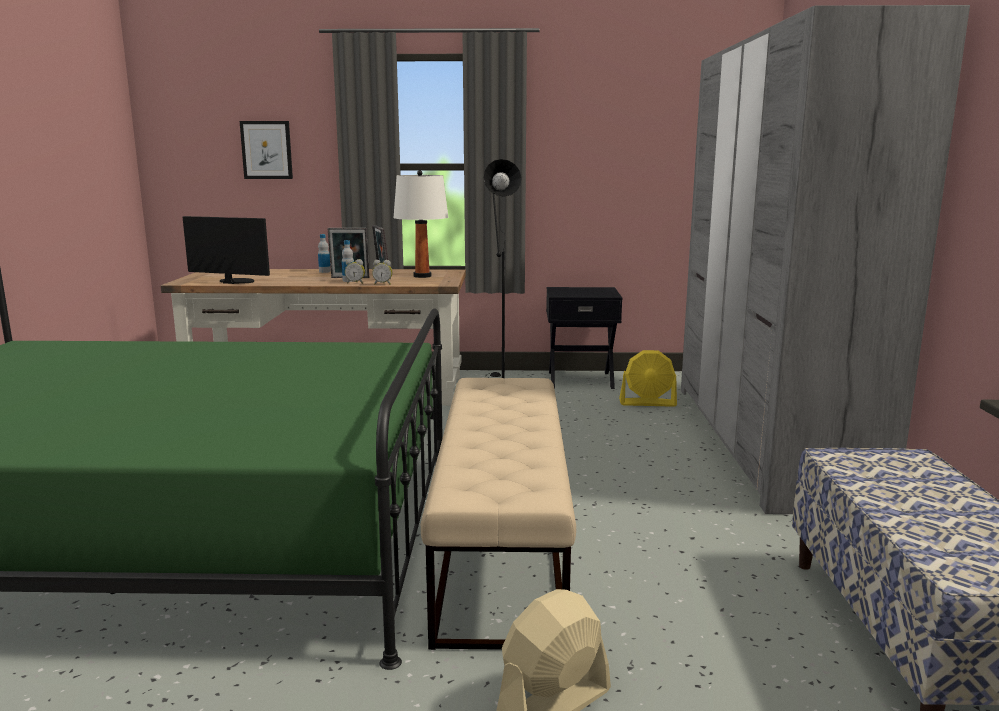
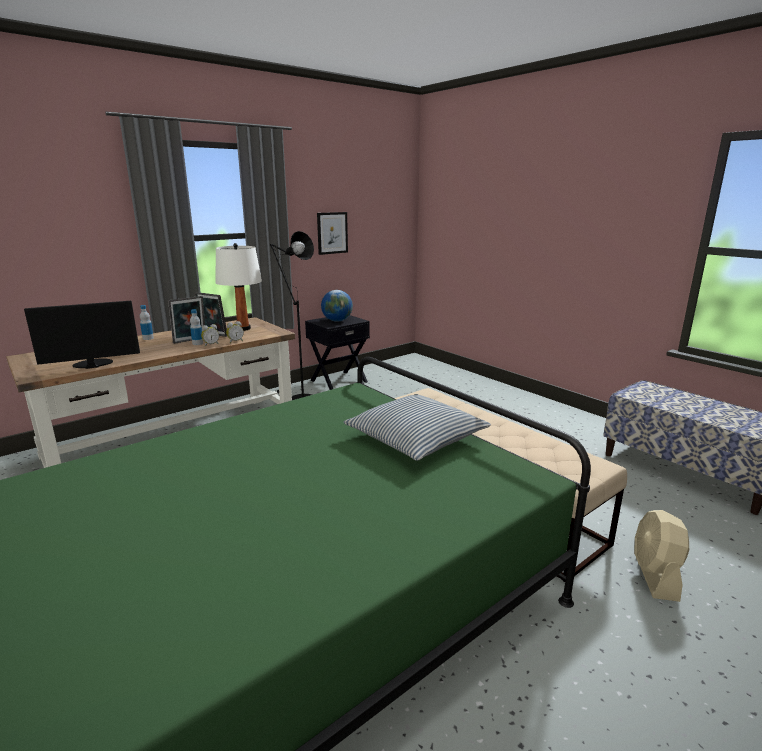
camera: 40 degrees left, 5 degrees up
picture [240,121,293,179] -> picture moved to [317,212,348,255]
yellow fan [619,350,677,407] -> none
grey wardrobe [681,5,970,514] -> none
none -> globe [321,290,353,322]
none -> pillow [343,394,491,461]

